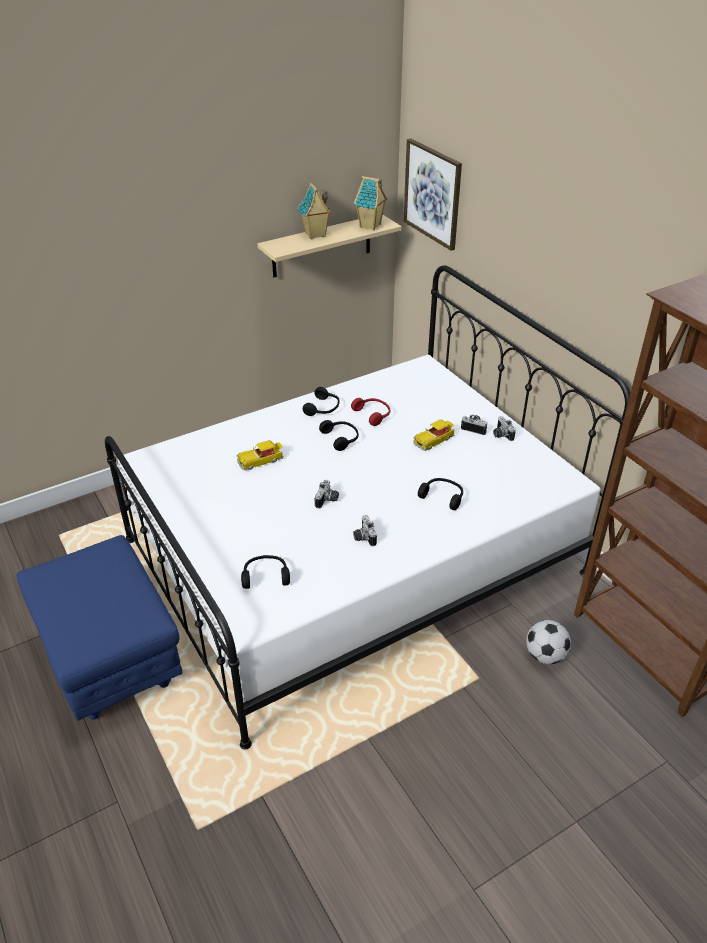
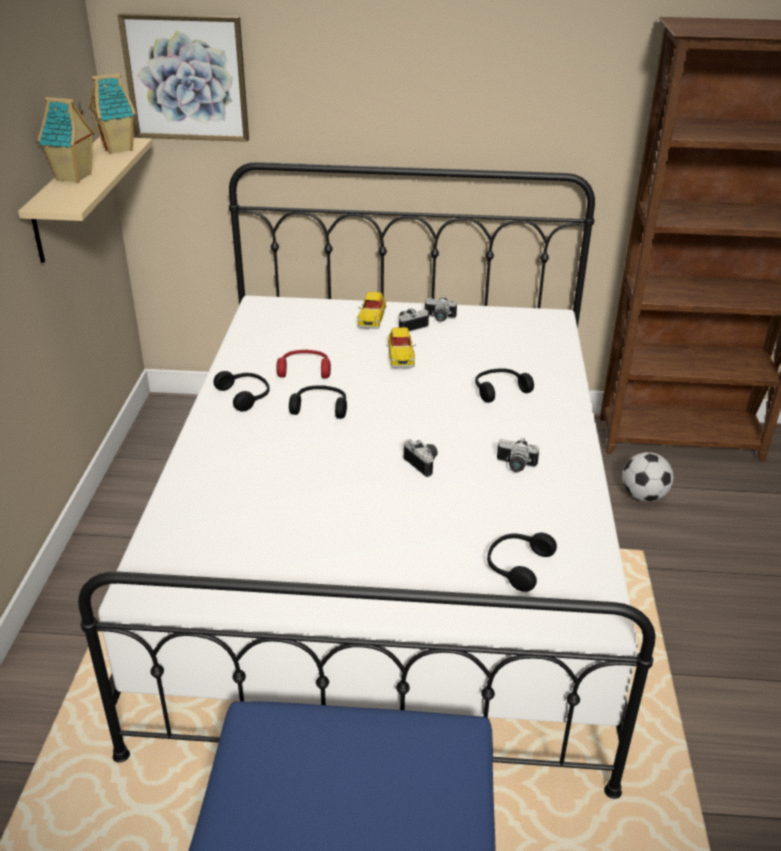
camera: 55 degrees left, 5 degrees down
toy car [237,440,283,470] -> toy car moved to [357,292,386,329]

